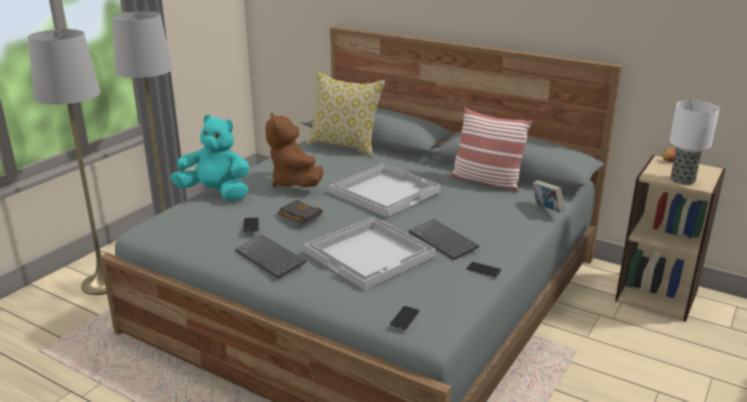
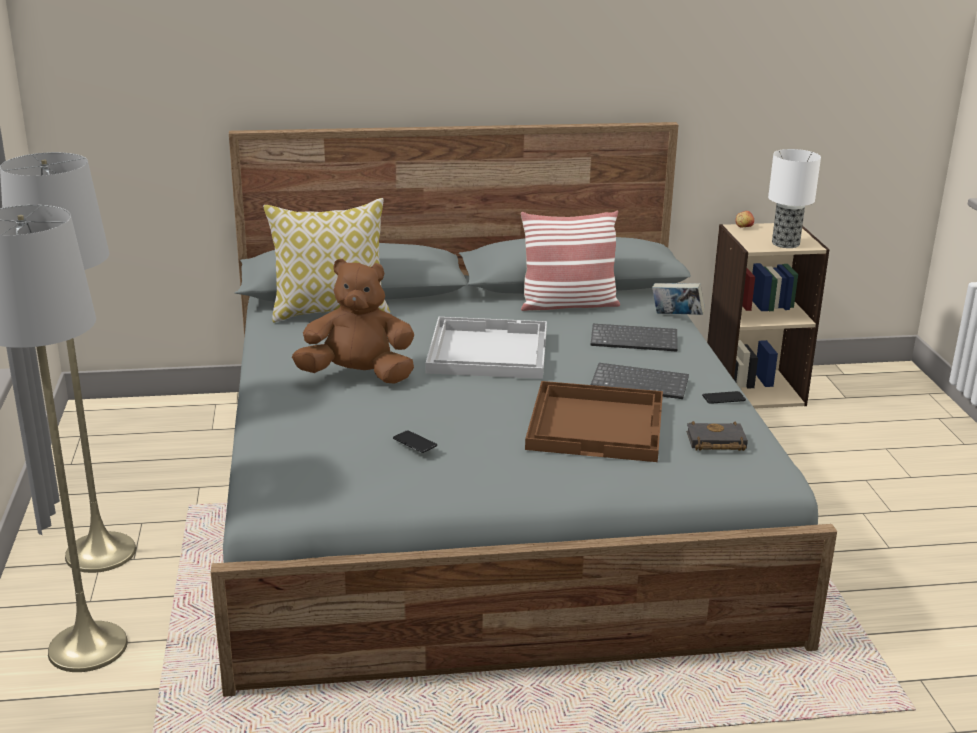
camera: 40 degrees left, 0 degrees up
turquoise plush toy [171,115,249,201] -> none
keyboard [235,235,306,278] -> keyboard moved to [591,324,677,351]
brown plush toy [266,112,324,187] -> brown plush toy turned 150 degrees clockwise [292,259,414,384]
black book [278,200,323,224] -> black book moved to [686,421,748,451]
white tray [304,217,436,290] -> brown tray [525,381,663,462]
phone [390,306,419,329] -> none

